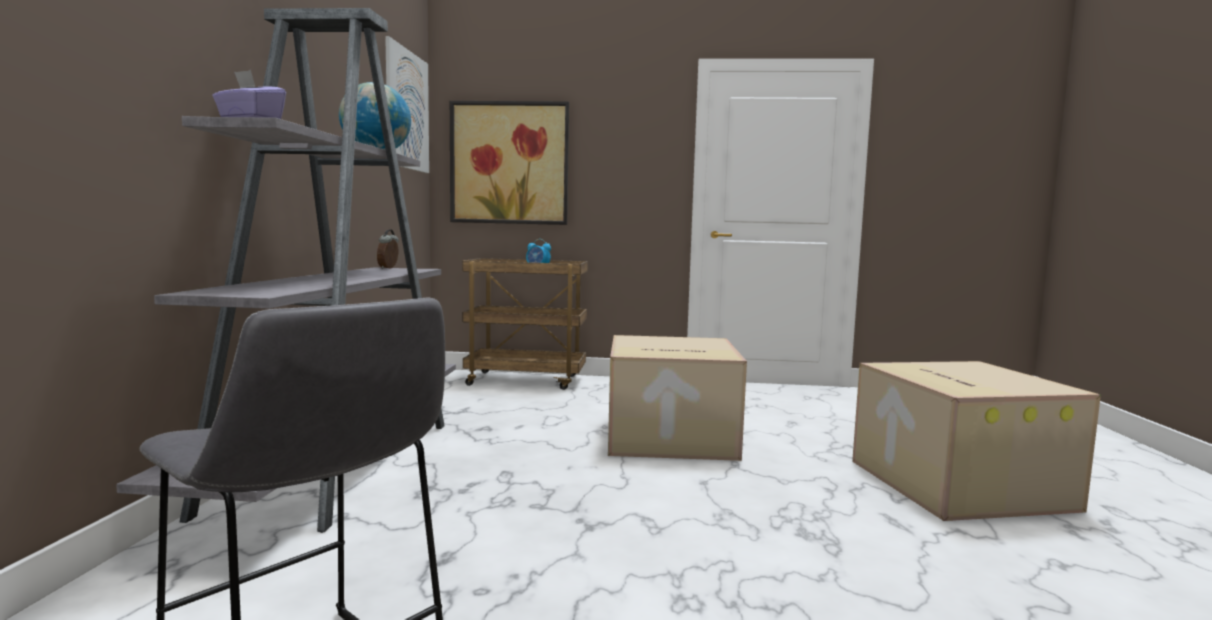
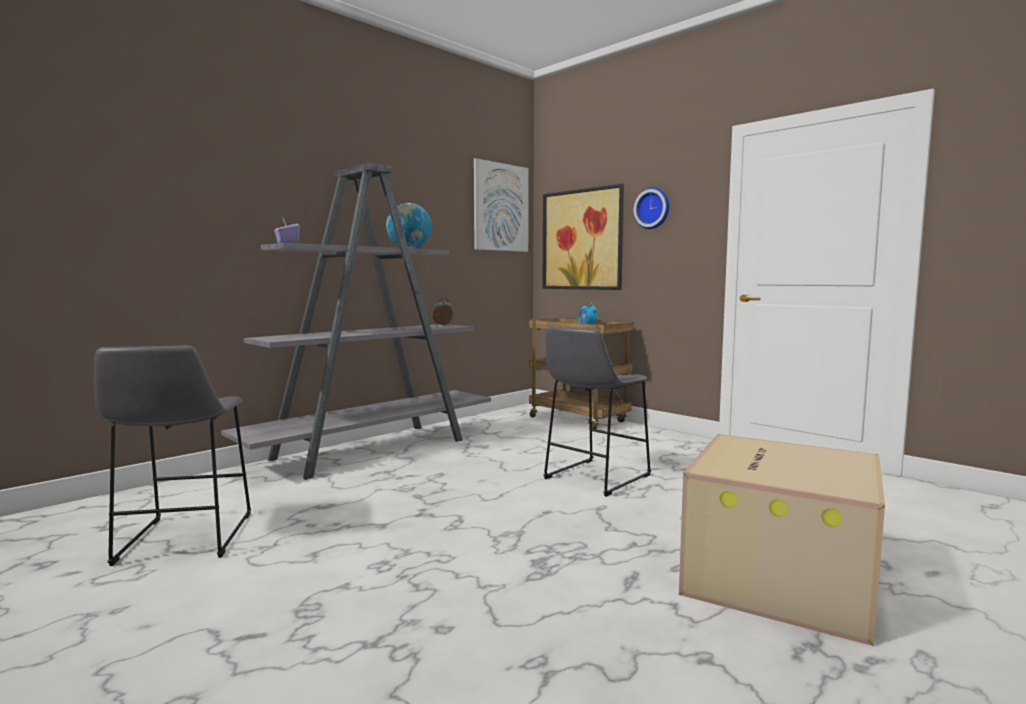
camera: 40 degrees right, 0 degrees up
cardboard box [608,335,747,461] -> grey stool [543,326,651,497]
none -> wall clock [634,187,670,229]

